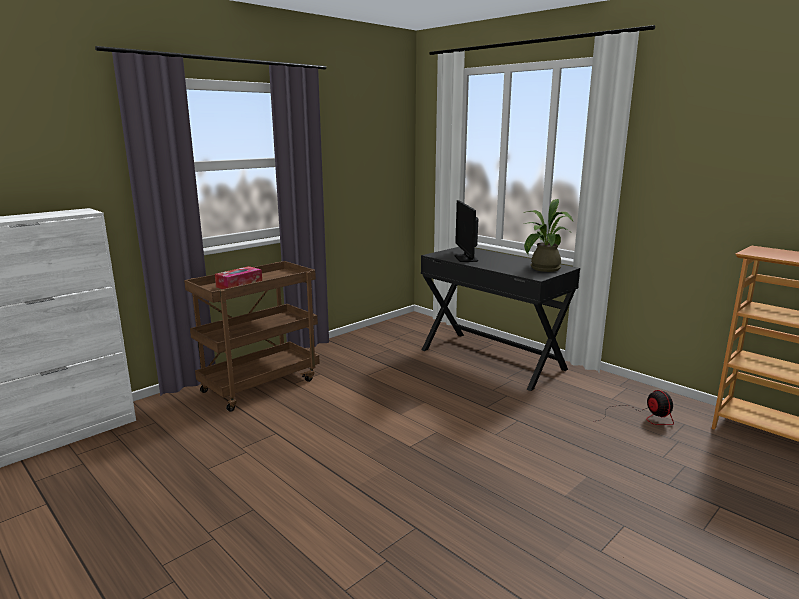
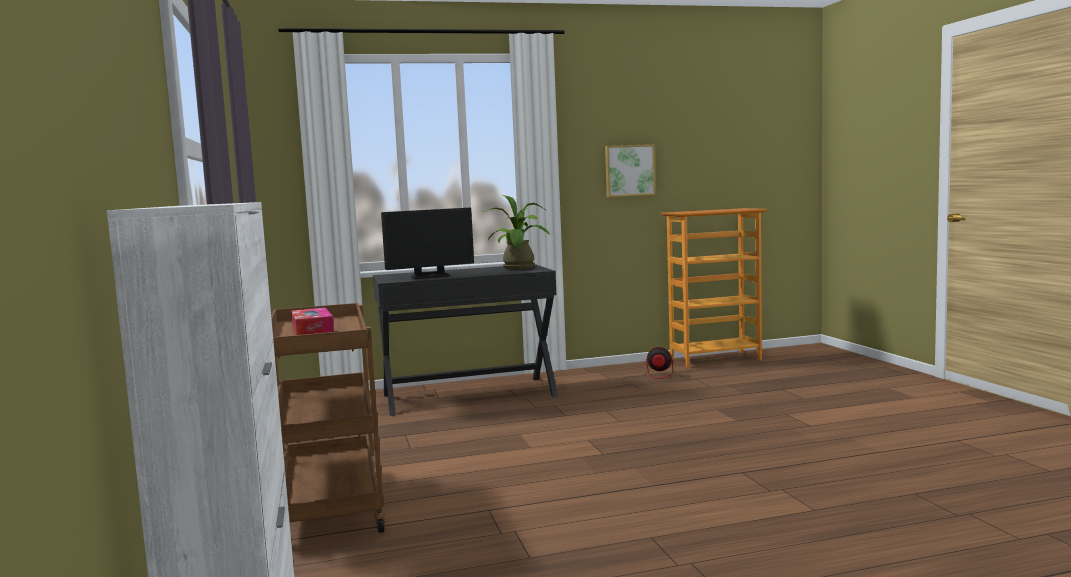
camera: 60 degrees left, 10 degrees down
monitor [455,200,478,262] -> monitor turned 45 degrees counterclockwise [381,208,474,279]
none -> picture [605,144,656,197]

